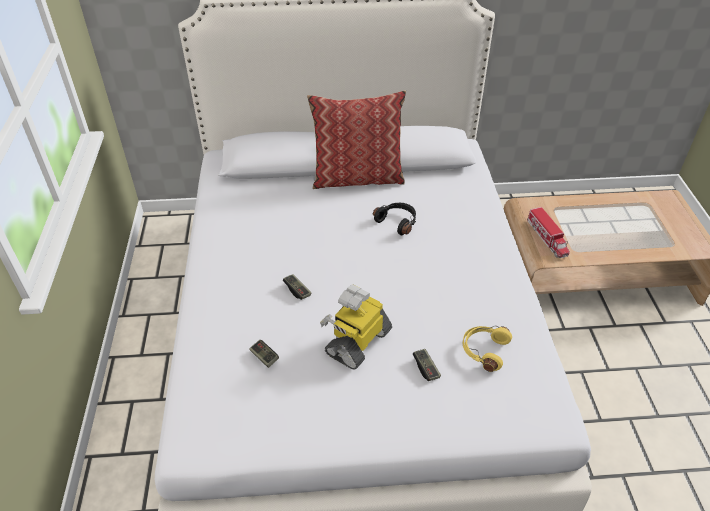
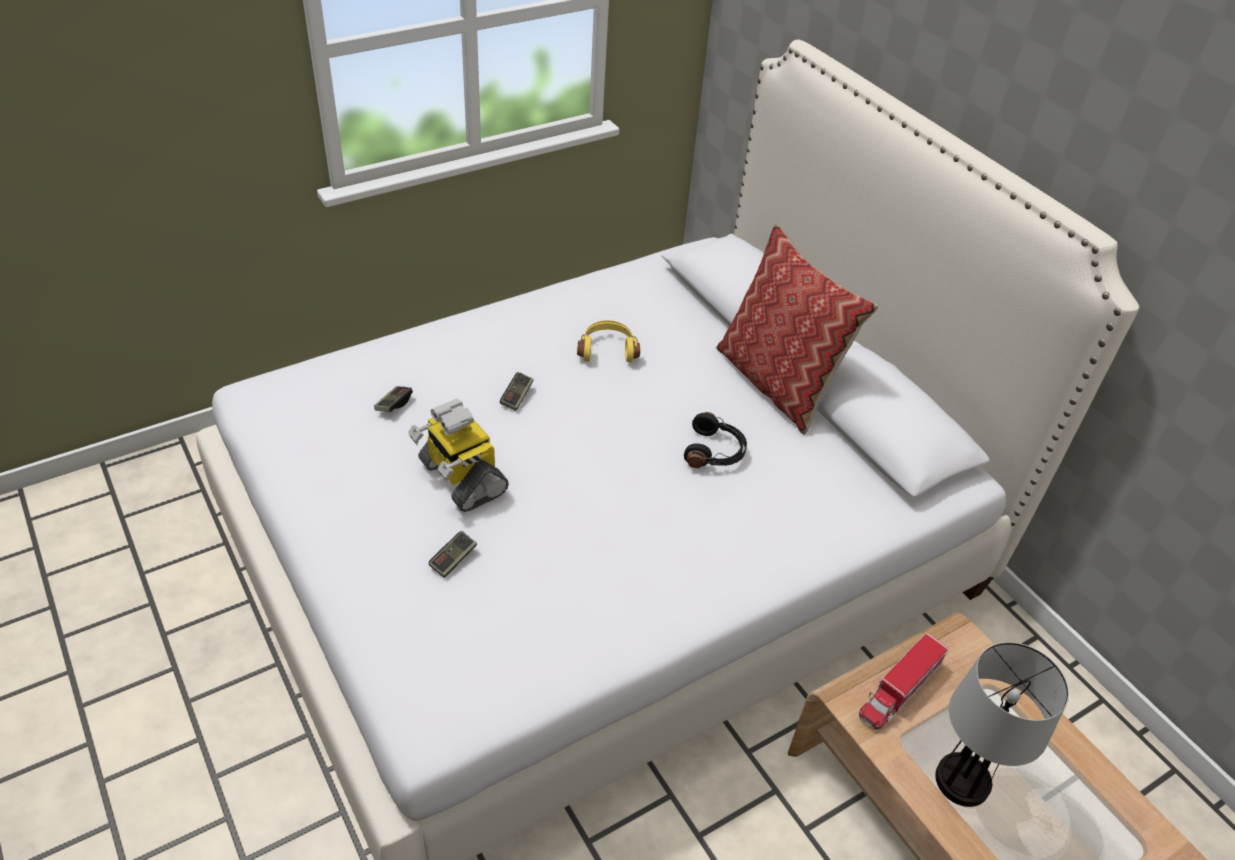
camera: 60 degrees right, 0 degrees up
toy robot [320,284,392,370] -> toy robot turned 135 degrees counterclockwise [408,399,509,512]
yellow headphones [463,326,512,372] -> yellow headphones moved to [577,320,640,362]
none -> table lamp [935,642,1069,807]

